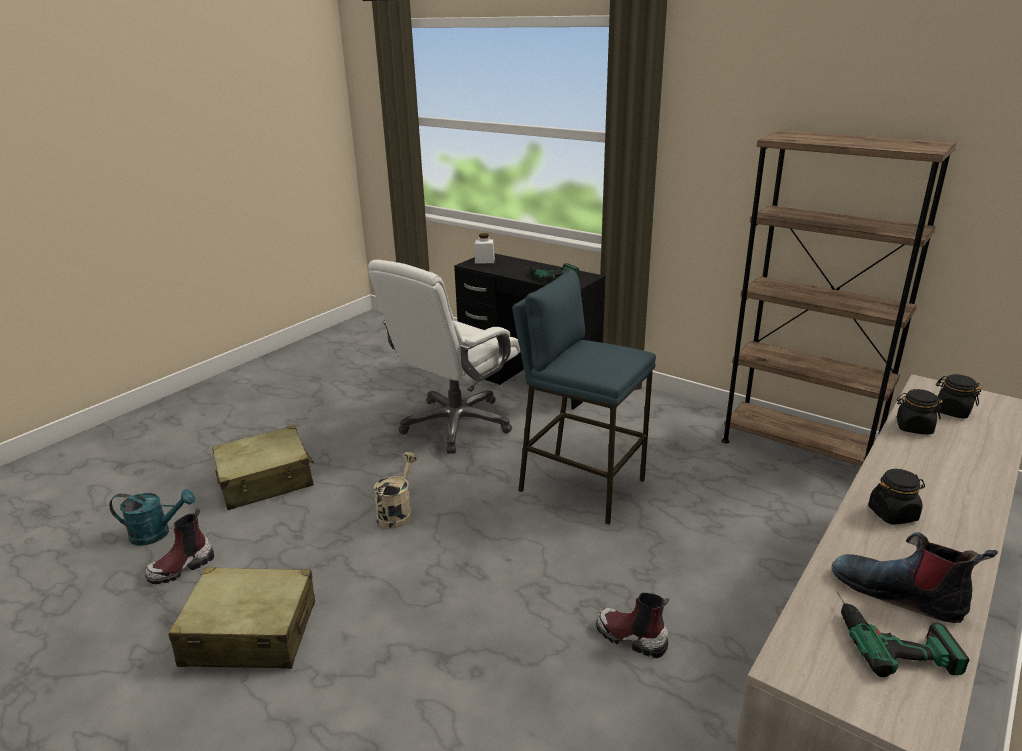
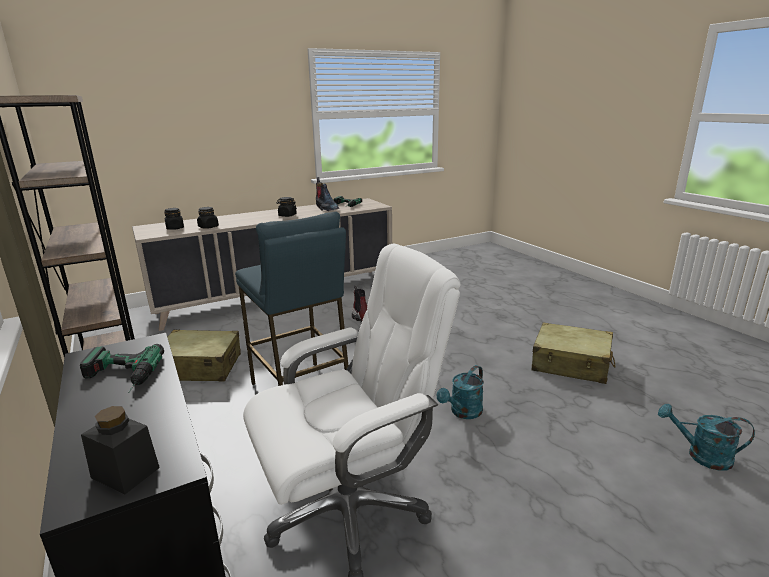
camera: 155 degrees left, 5 degrees down
boot [145,508,214,584] -> none
beige suitcase [212,425,314,510] -> beige suitcase moved to [167,330,241,381]
beige watering can [374,452,418,529] -> turquoise watering can [437,365,484,419]
white jar [475,233,495,264] -> black jar [81,406,160,495]

